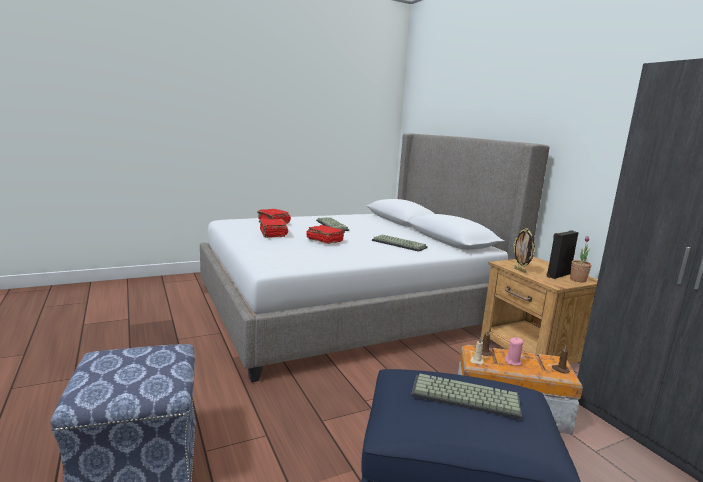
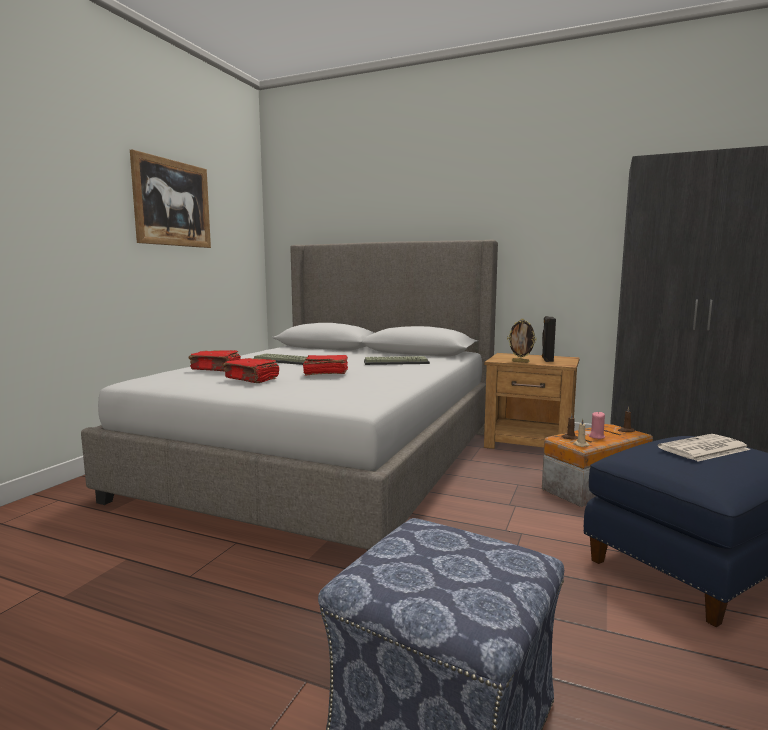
camera: 40 degrees left, 5 degrees down
keyboard [411,373,522,419] -> newspaper [658,434,751,462]
potted plant [570,236,592,282] -> none
none -> picture [130,149,211,248]

